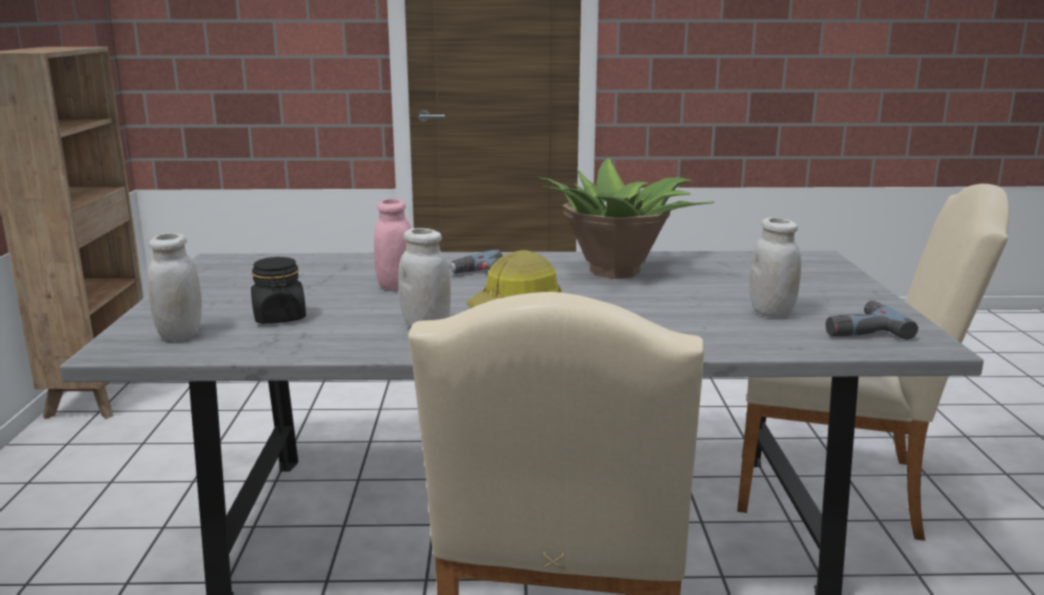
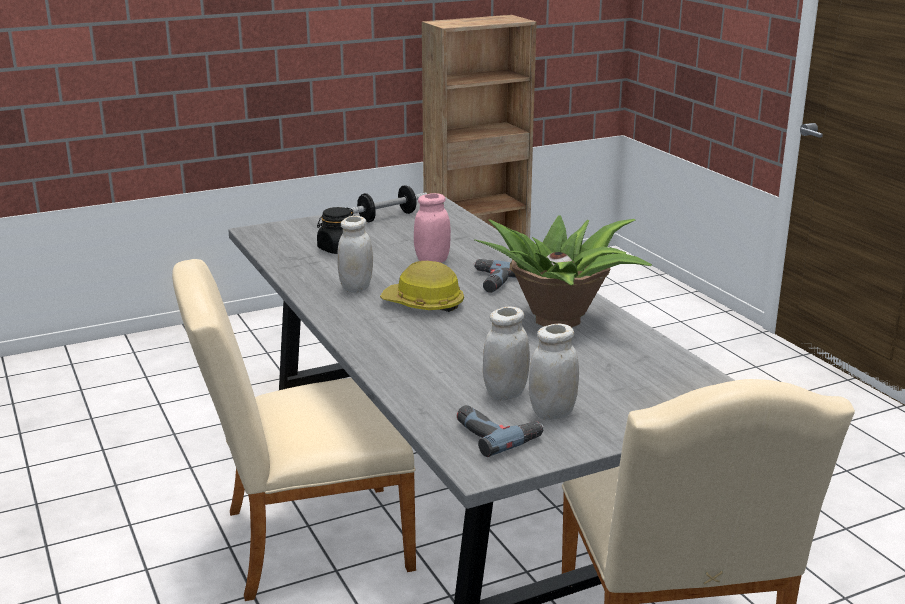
camera: 65 degrees right, 5 degrees up
white jar [148,233,202,341] -> white jar moved to [529,324,579,420]
none -> dumbbell [350,185,427,222]

